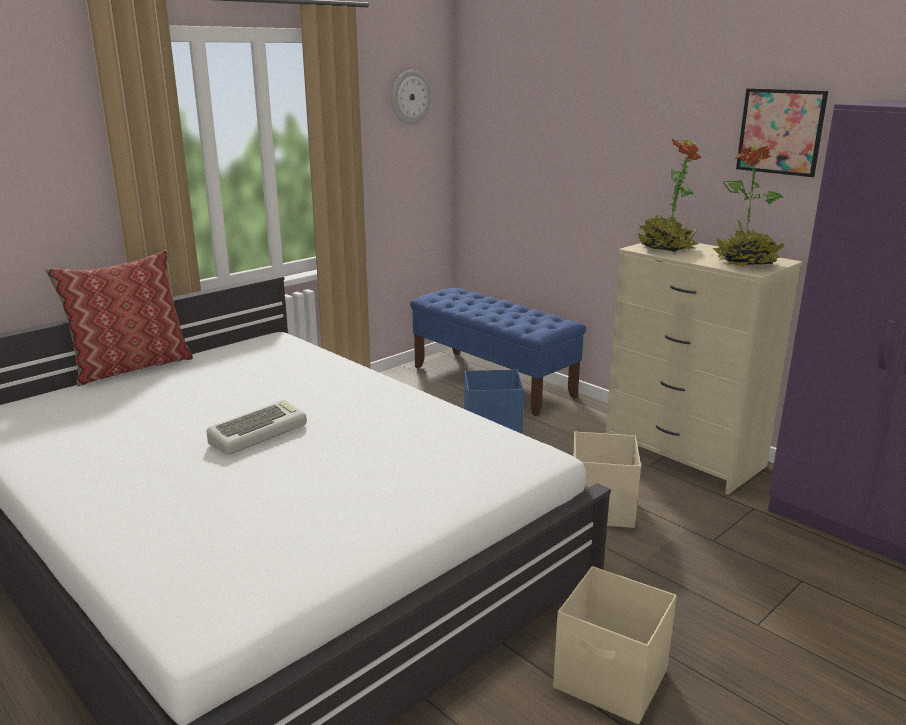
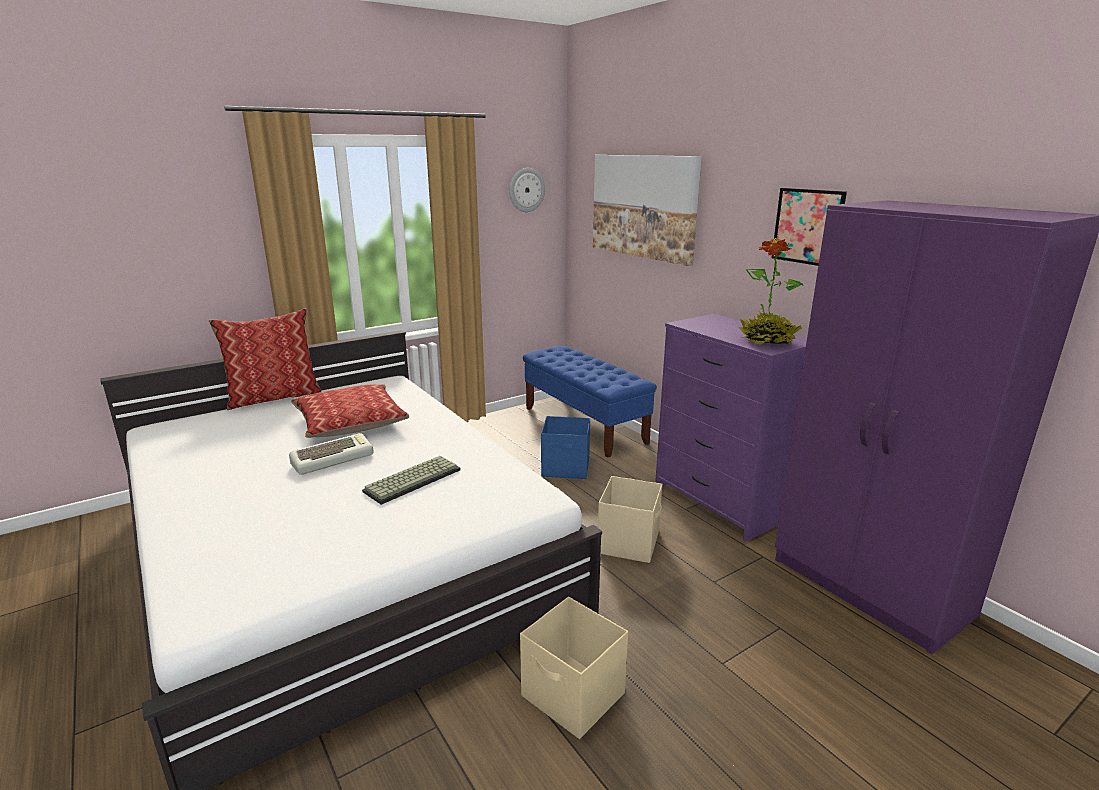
camera: 10 degrees right, 0 degrees up
beige dresser [606,242,803,495] -> purple dresser [655,314,807,542]
potted plant [638,139,701,252] -> none
none -> pillow [291,384,409,438]
none -> keyboard [362,456,461,505]
none -> picture [593,155,702,266]

